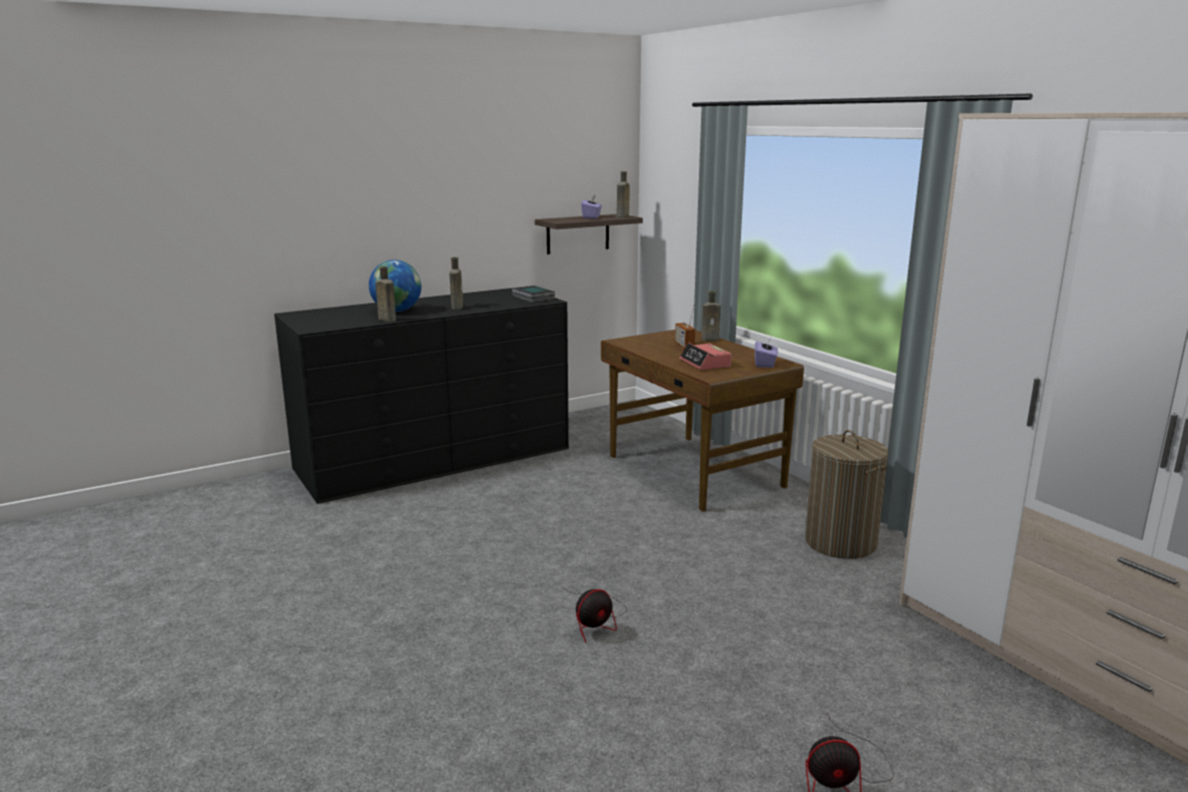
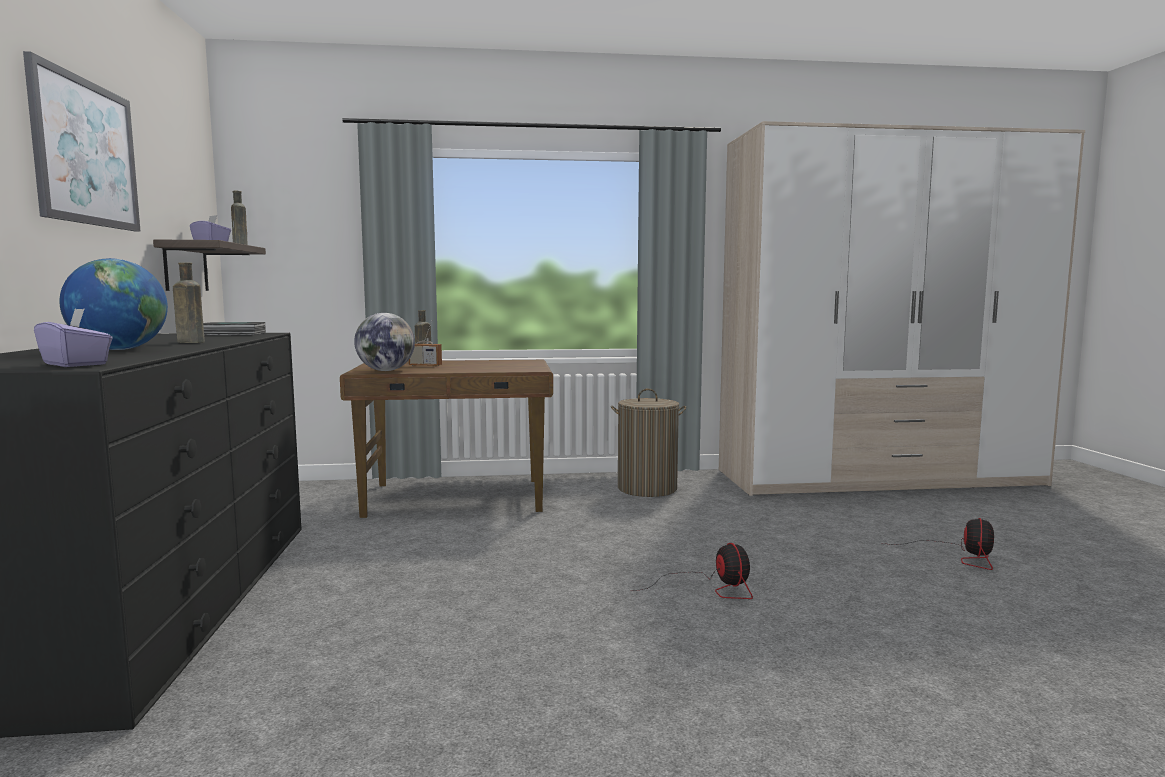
camera: 65 degrees left, 10 degrees down
brown bottle [375,266,396,322] -> none
alarm clock [679,343,731,370] -> none
purple tissue box [755,340,778,368] -> purple tissue box moved to [34,308,113,367]
none -> picture [23,51,140,231]
none -> globe [354,313,415,371]

